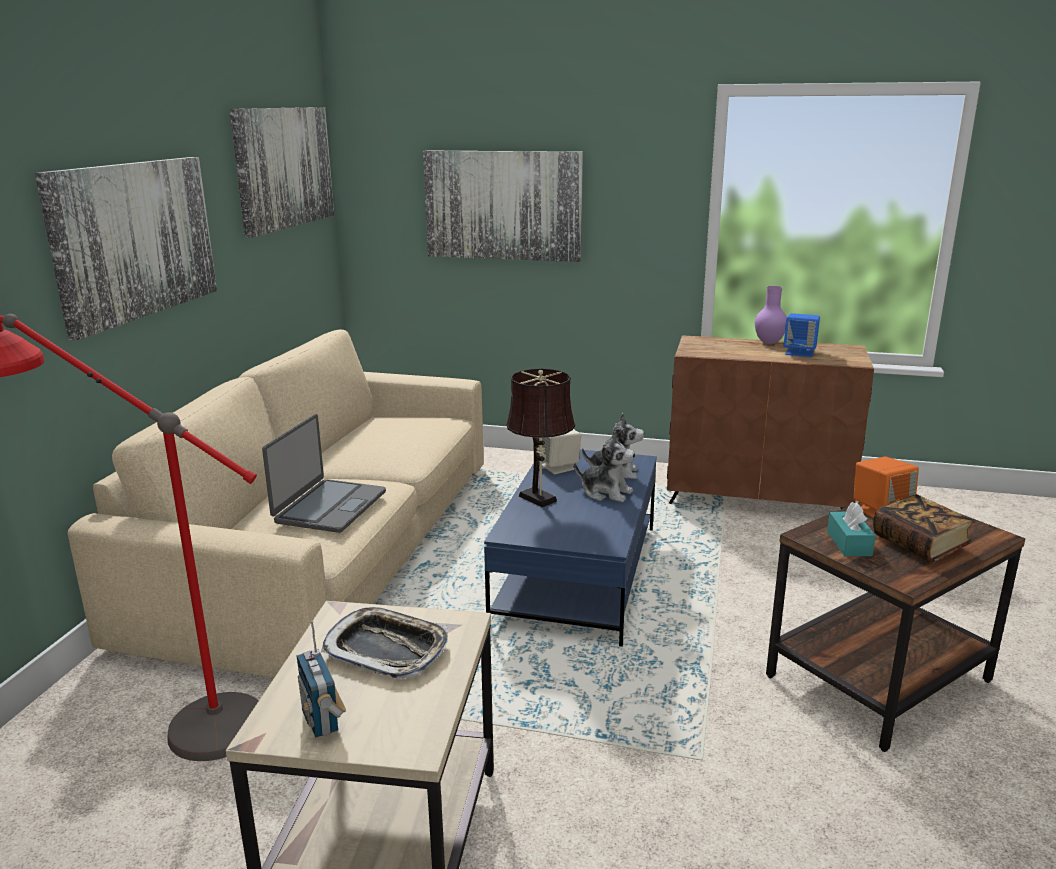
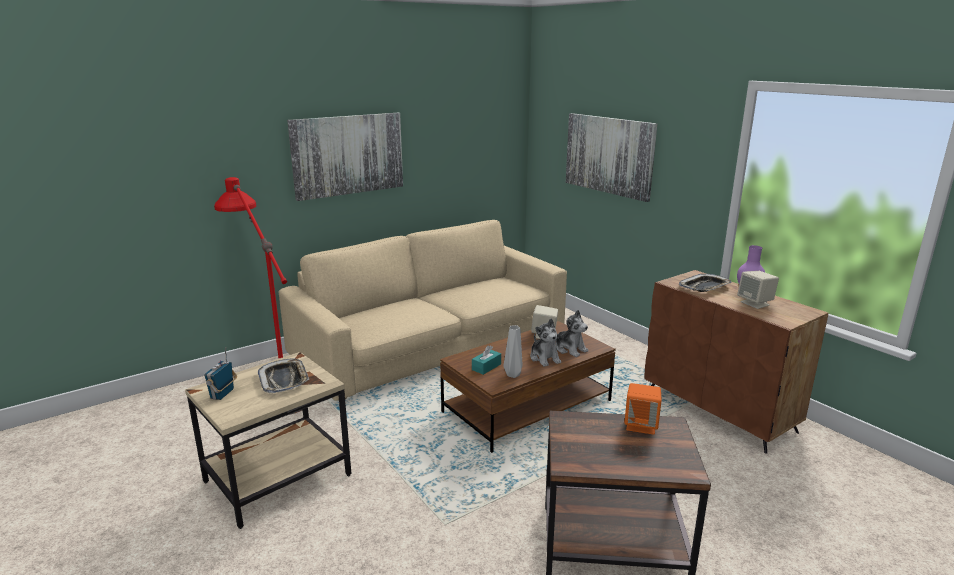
camera: 40 degrees right, 0 degrees up
picture [229,107,334,238] -> none
laptop [262,414,386,533] -> none
blue coffee table [484,450,657,647] -> brown coffee table [440,321,616,453]
brown table lamp [506,368,575,507] -> none
blue speaker [783,313,820,357] -> beige speaker [737,271,779,309]
turquoise tissue box [827,502,876,556] -> turquoise tissue box moved to [472,345,501,375]
book [873,494,974,562] -> none
none -> grey vase [504,325,522,378]
none -> tray [679,274,731,292]

